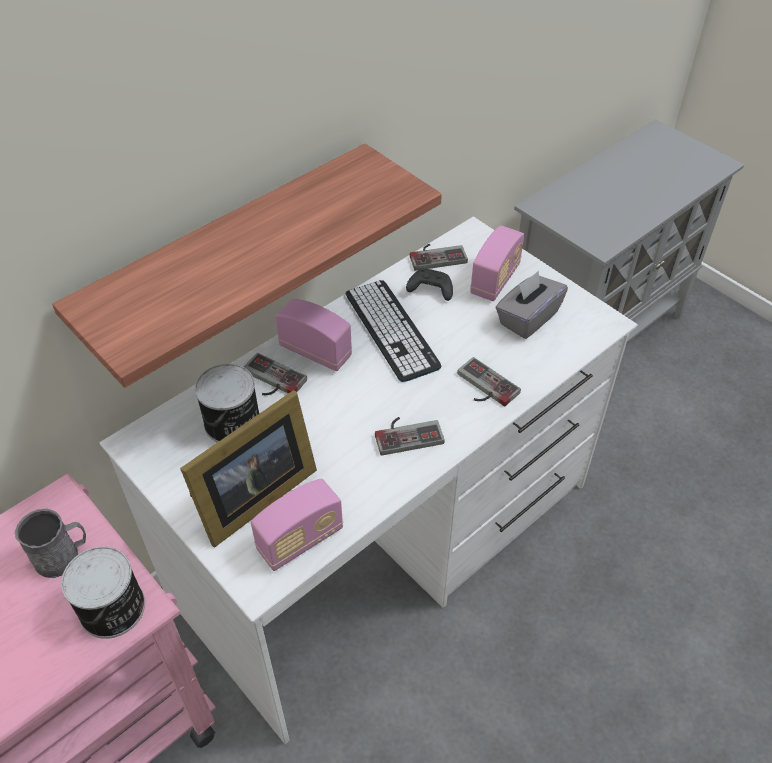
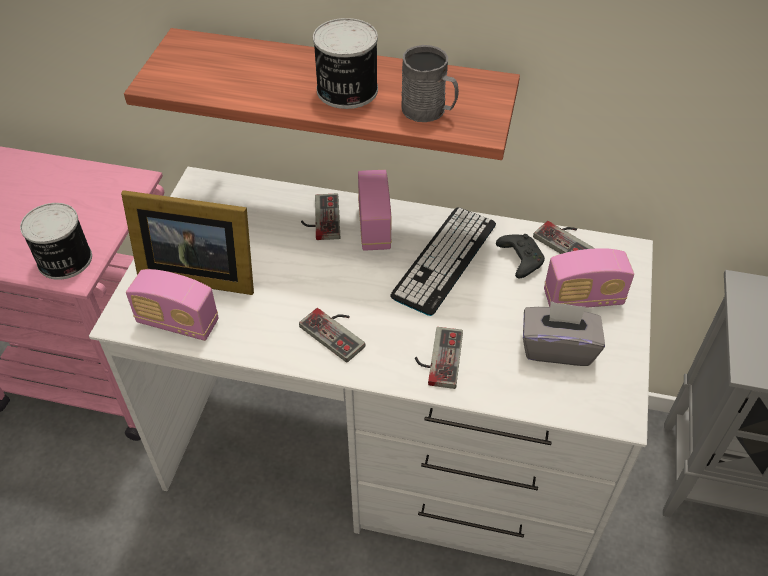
camera: 55 degrees right, 0 degrees up
grey mug [14,509,86,578] -> grey mug moved to [401,45,459,122]
can [195,363,260,442] -> can moved to [313,18,378,109]

